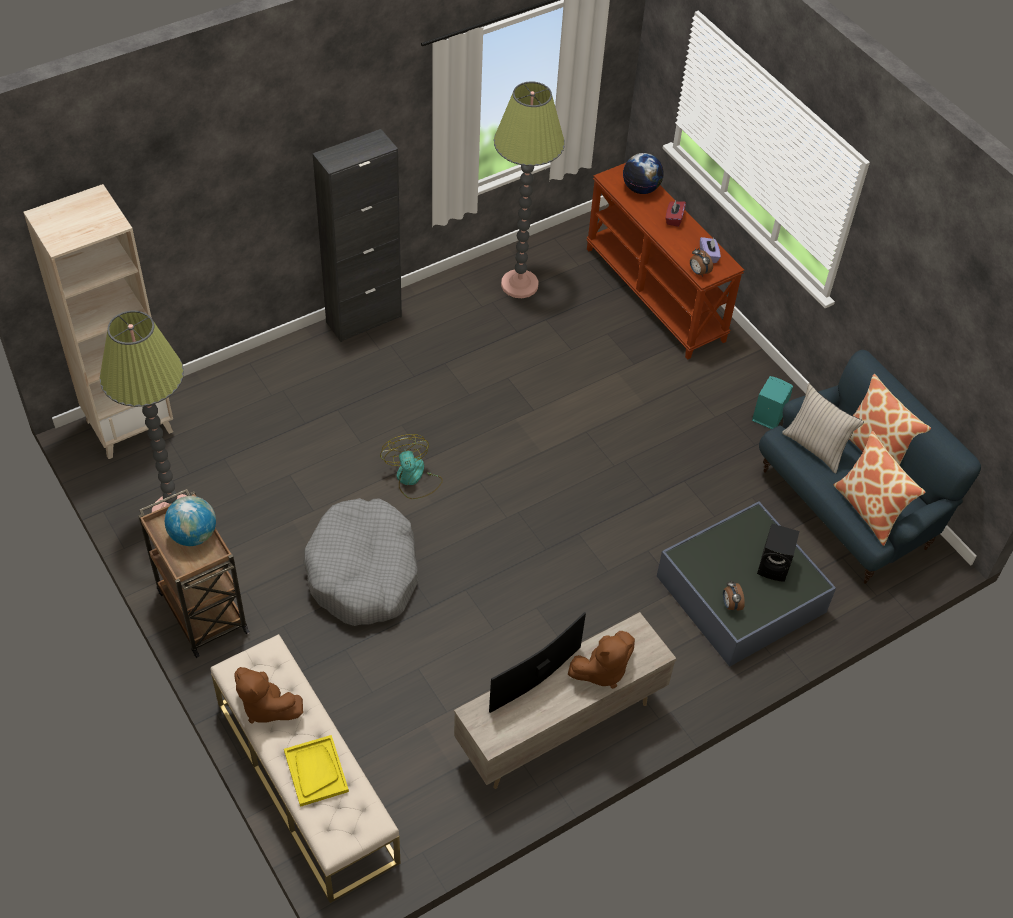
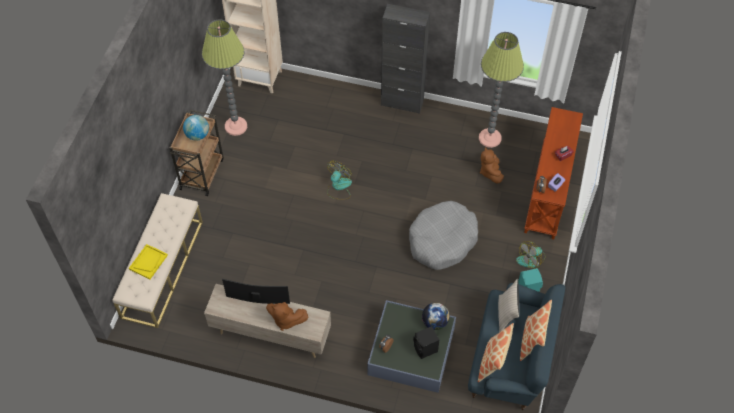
camera: 50 degrees right, 5 degrees up
brown plush toy [234,667,303,724] -> brown plush toy moved to [480,147,504,184]
grey dog bed [303,498,419,626] -> grey dog bed moved to [409,201,478,270]
globe [623,153,664,194] -> globe moved to [422,303,450,330]
none -> fan [516,241,546,268]

